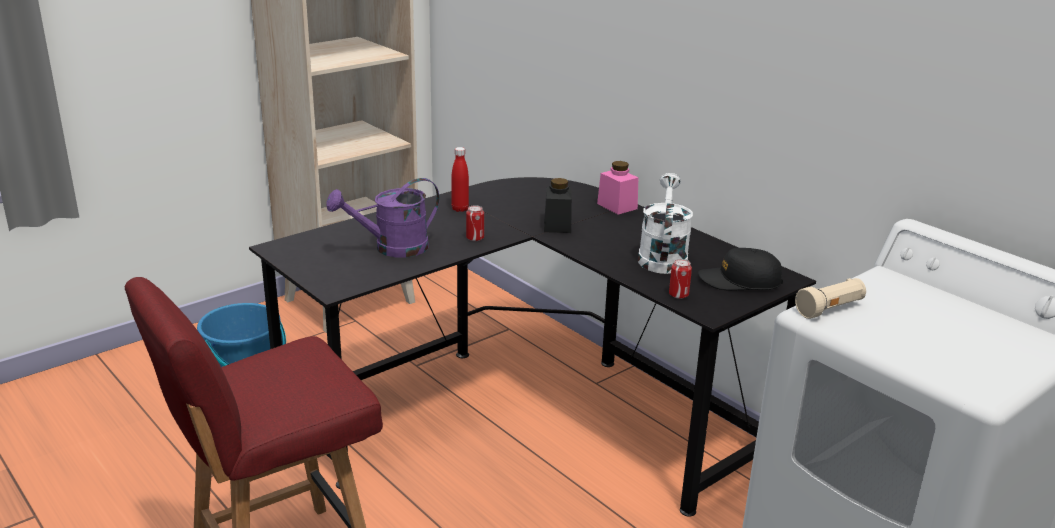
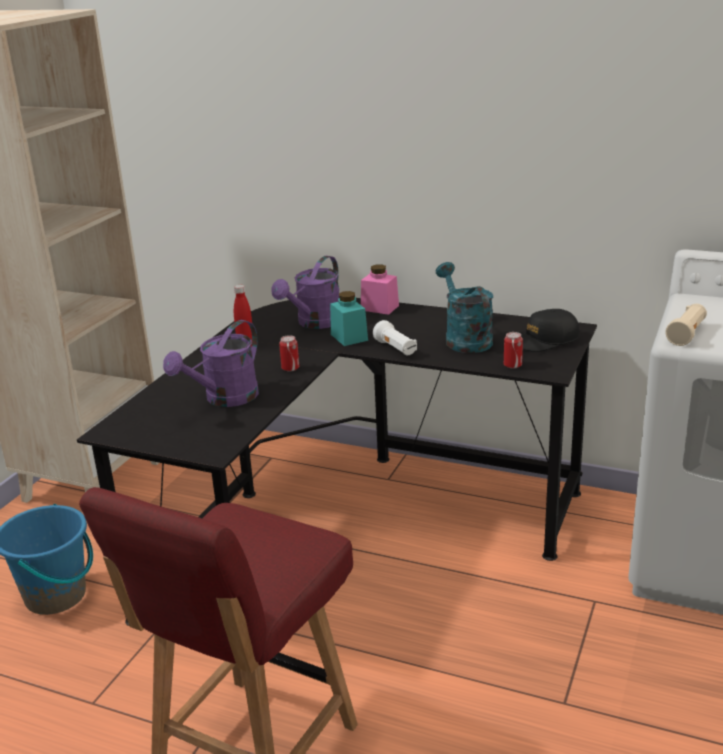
camera: 25 degrees left, 0 degrees up
black jar [544,178,572,233] -> turquoise jar [330,291,368,346]
white watering can [638,173,693,274] -> turquoise watering can [436,262,493,353]
none -> purple watering can [271,256,339,329]
none -> white flashlight [373,320,417,355]

